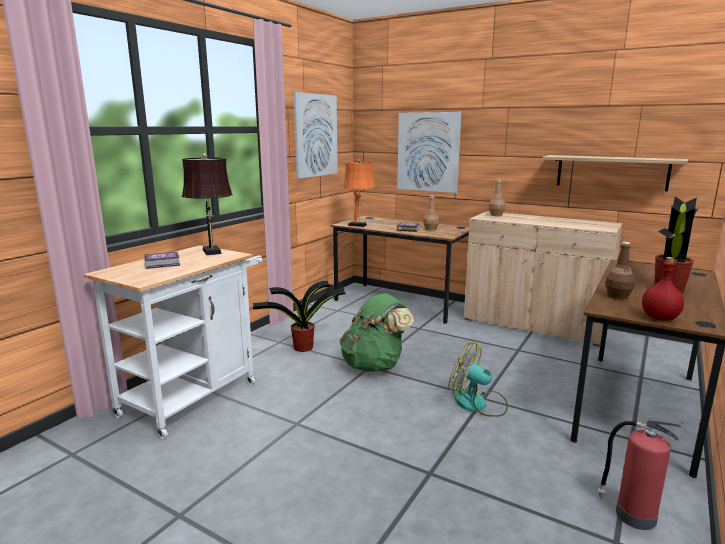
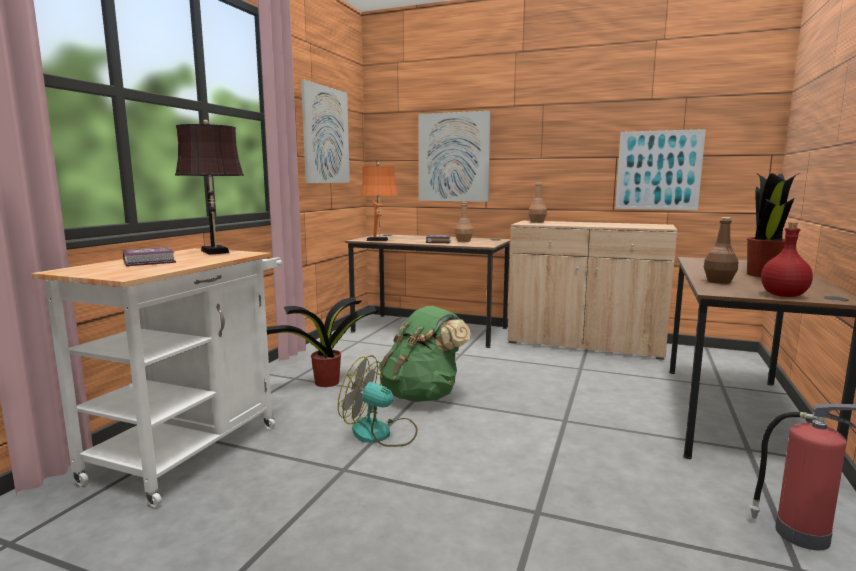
camera: 10 degrees left, 5 degrees down
fan [449,342,508,417] -> fan moved to [338,355,418,447]
shelf [542,155,688,191] -> picture [615,129,706,210]

